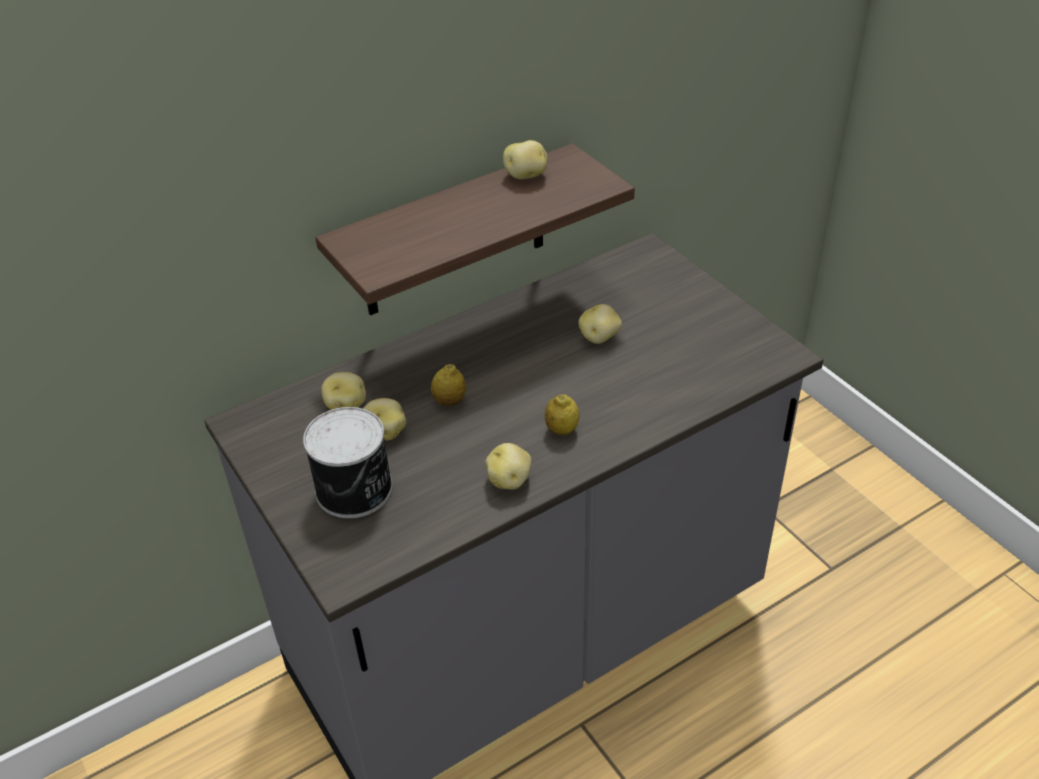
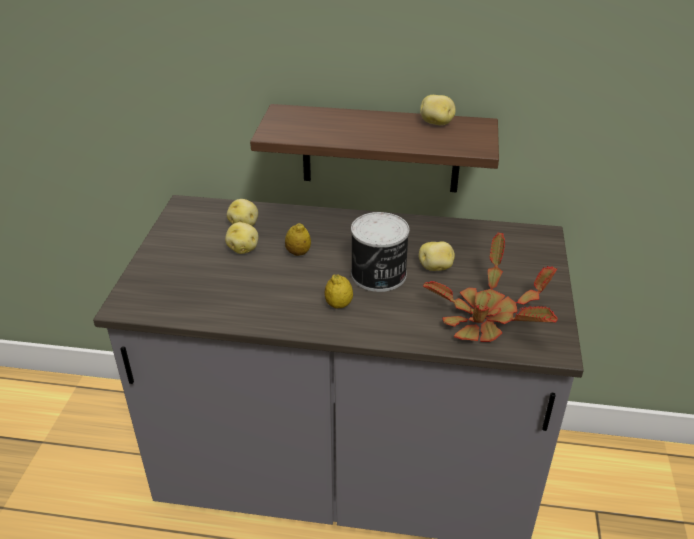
camera: 40 degrees right, 5 degrees down
can [303,407,393,518] -> can moved to [351,212,409,292]
potato [485,443,532,490] -> none
none -> potted plant [423,233,558,342]

